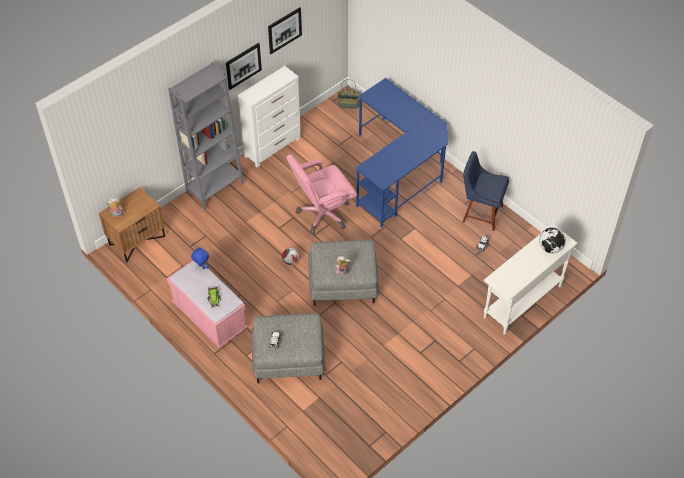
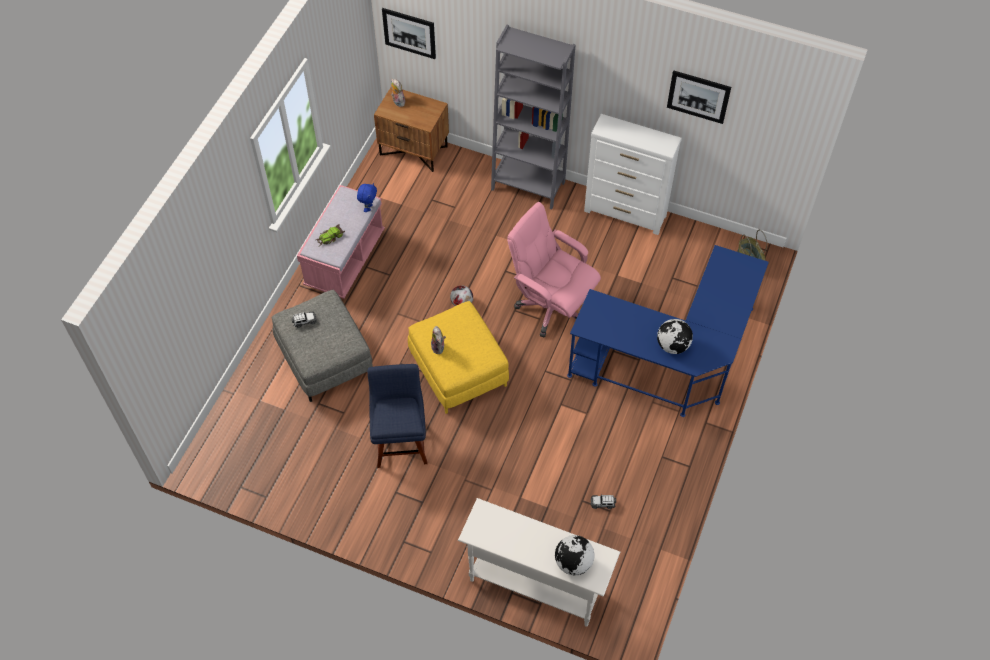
camera: 65 degrees right, 5 degrees up
picture [226,43,262,90] -> picture moved to [382,8,436,59]
grey ottoman [308,240,379,306] -> yellow ottoman [408,301,509,414]
blue chair [463,151,509,231] -> blue chair moved to [368,364,427,468]
none -> globe [657,319,693,354]

